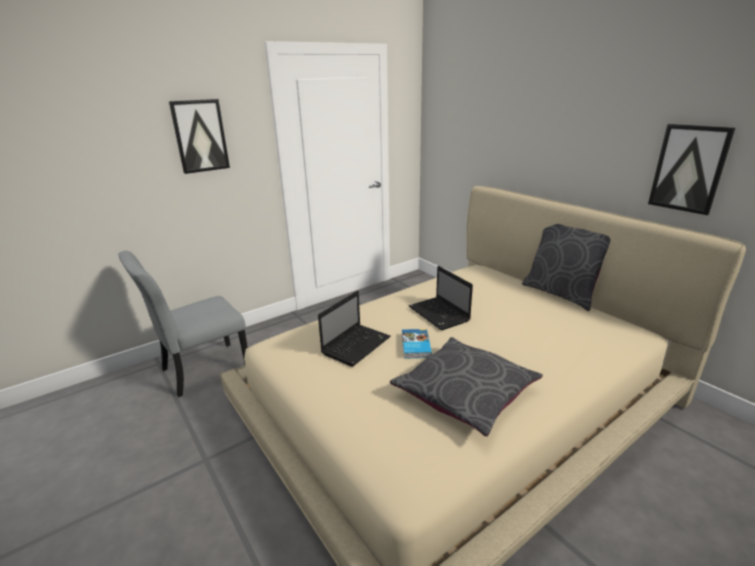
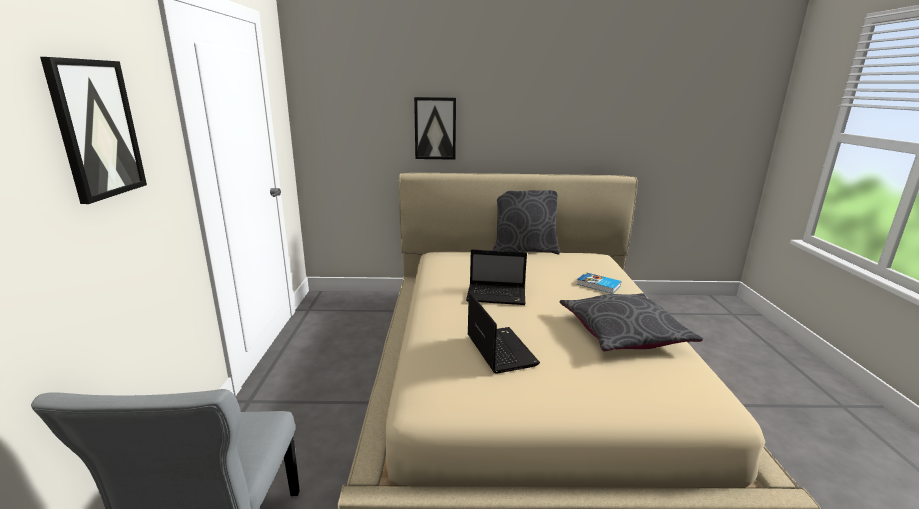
camera: 55 degrees left, 5 degrees down
book [402,329,432,359] -> book moved to [577,272,621,294]
picture [648,124,735,215] -> picture moved to [414,97,456,160]

